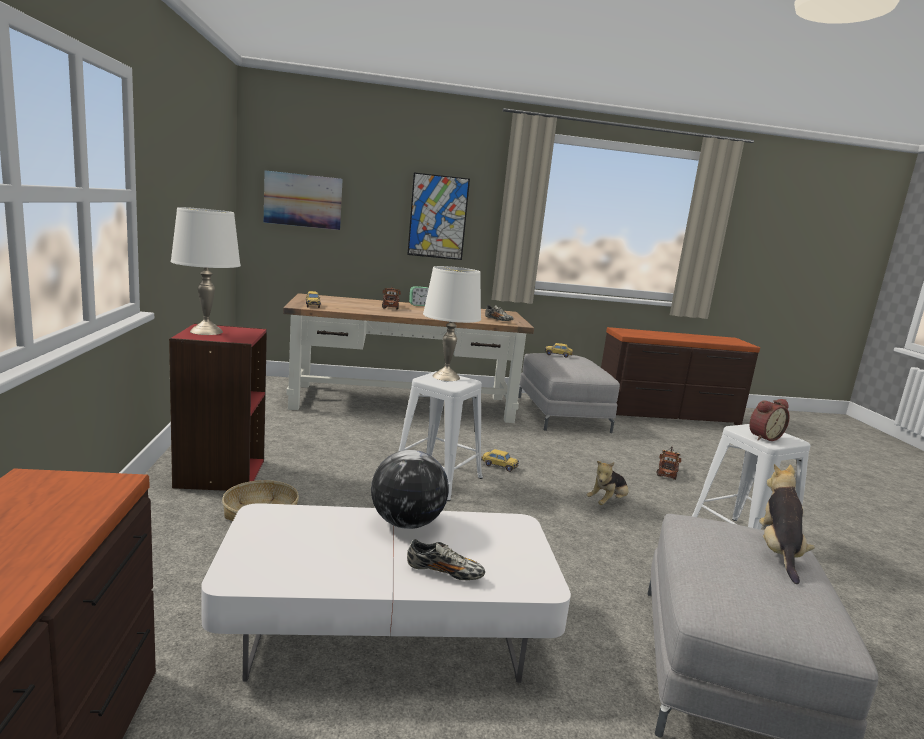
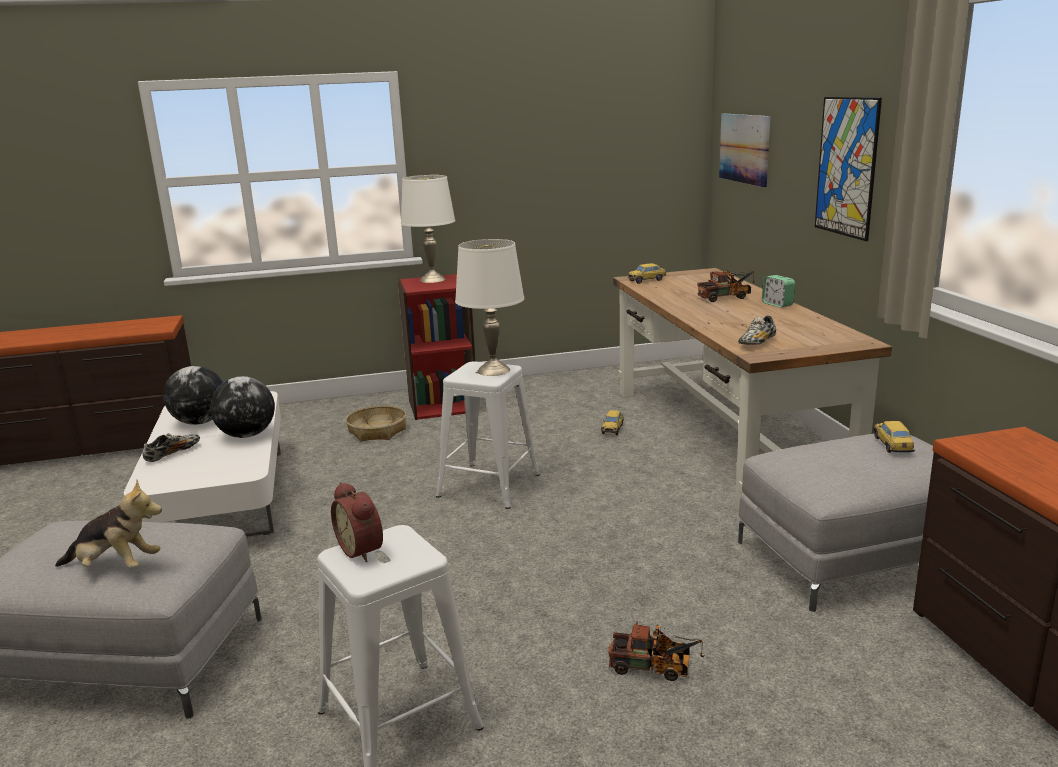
camera: 85 degrees right, 5 degrees up
shoe [407,539,485,580] -> shoe turned 150 degrees counterclockwise [142,433,200,462]
toy car [481,449,519,472] -> toy car moved to [601,410,624,435]
plush toy [586,461,629,505] -> none
none -> globe [163,366,223,425]

